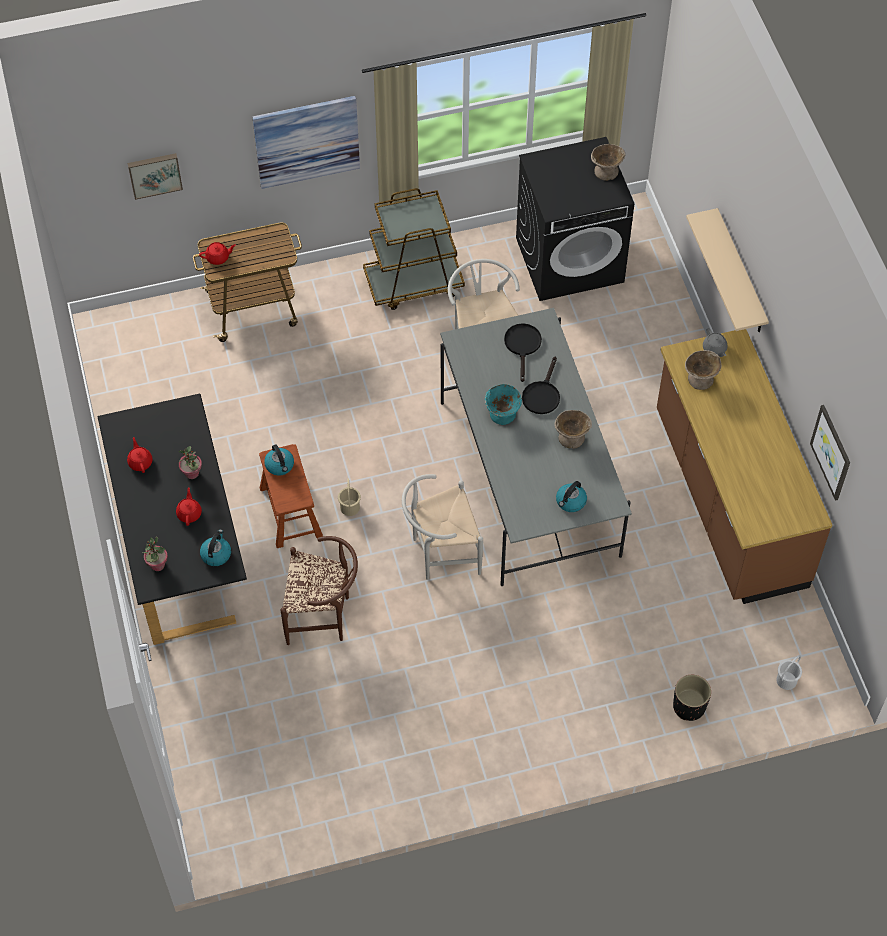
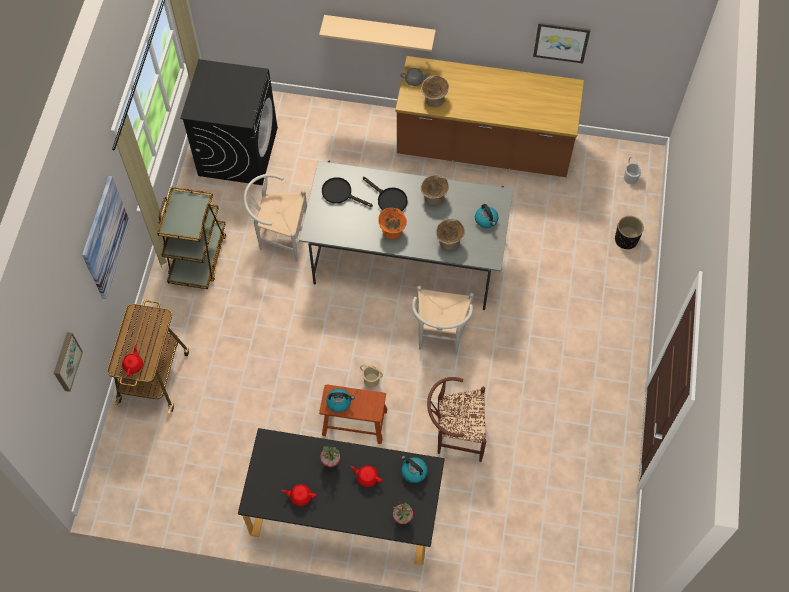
camera: 65 degrees left, 5 degrees up
brown chair [280,536,358,645] -> brown chair turned 120 degrees counterclockwise [427,377,486,462]
turquoise bowl [485,384,522,425] -> orange bowl [378,208,407,239]
beige bowl [591,144,626,181] -> beige bowl moved to [436,218,465,251]

